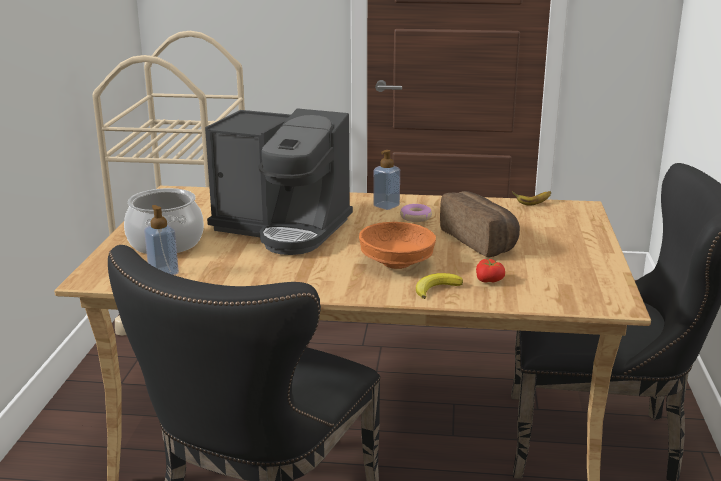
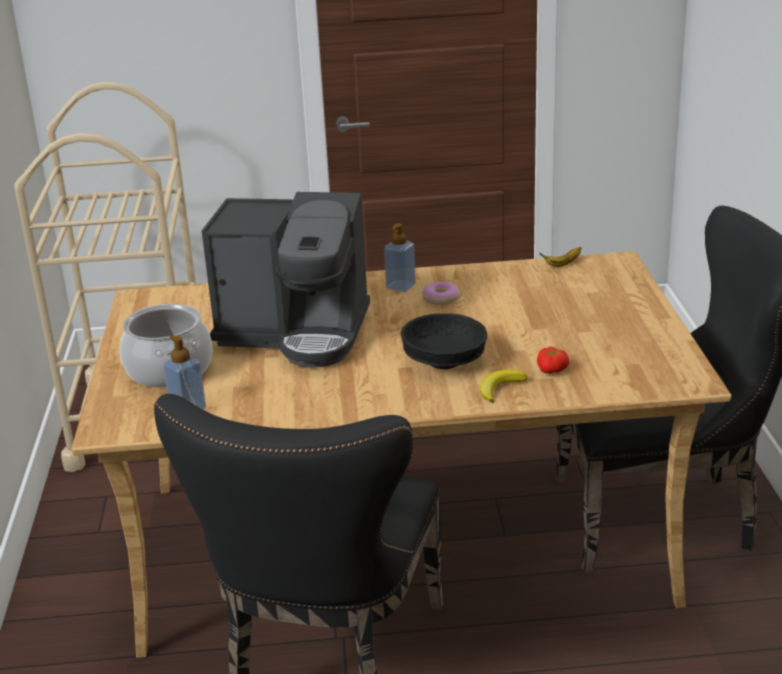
camera: 10 degrees left, 5 degrees up
orange bowl [359,222,436,269] -> black bowl [401,313,487,369]
bread [440,191,520,258] -> none

